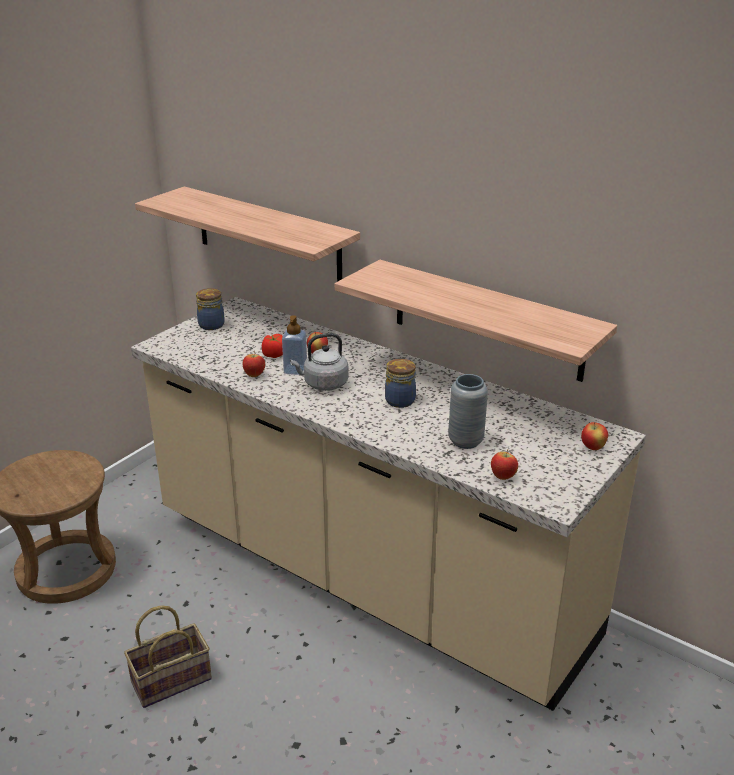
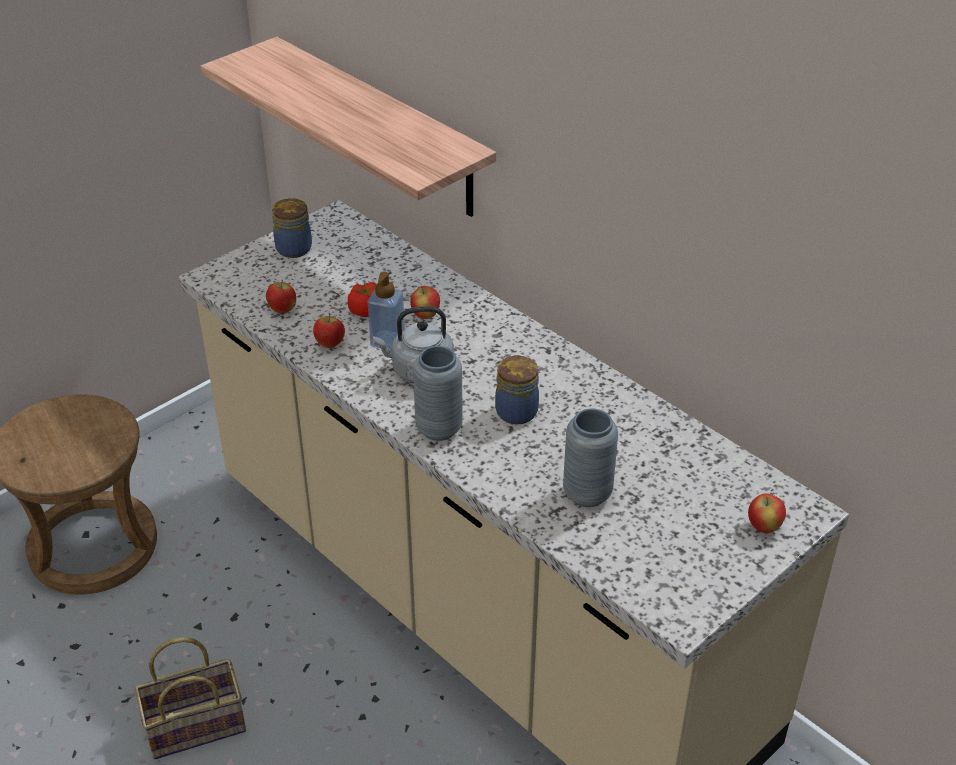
camera: 10 degrees right, 10 degrees up
shelf [335,260,617,382] -> none
apple [491,449,518,480] -> apple moved to [266,280,296,313]
none -> grey vase [413,346,463,441]

